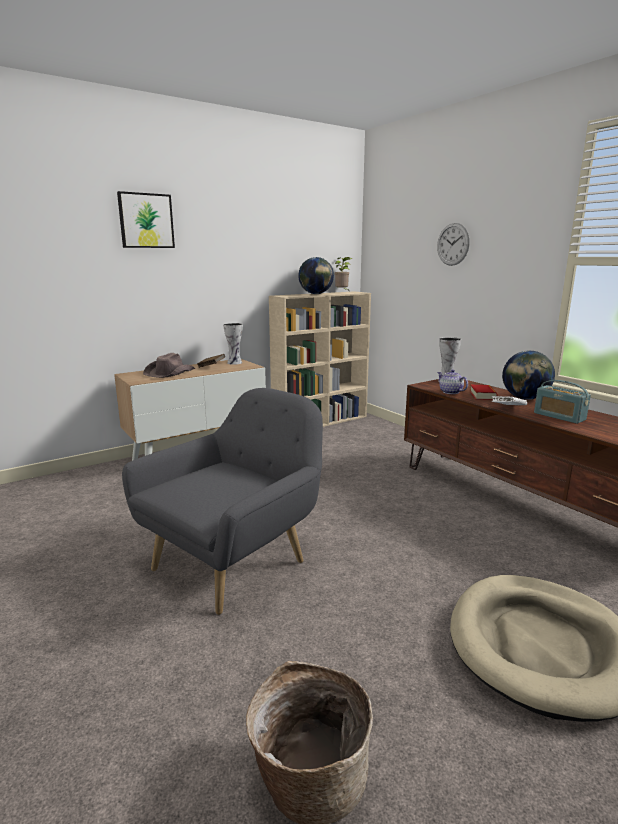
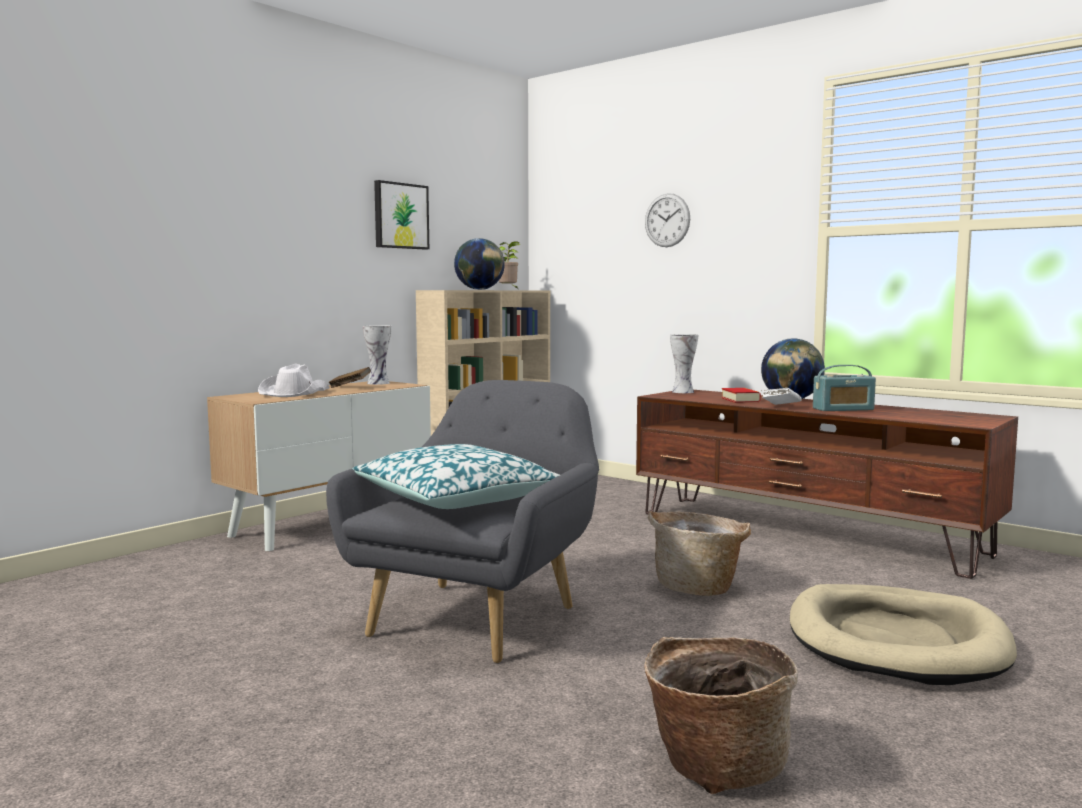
camera: 15 degrees left, 10 degrees down
picture [117,191,175,248] -> picture moved to [374,180,429,250]
brown hat [143,353,195,378] -> white hat [258,364,330,397]
teapot [437,370,468,394] -> none
radio [534,380,591,424] -> radio turned 45 degrees counterclockwise [813,365,876,411]
none -> pillow [352,444,560,509]
none -> basket [648,511,751,596]

